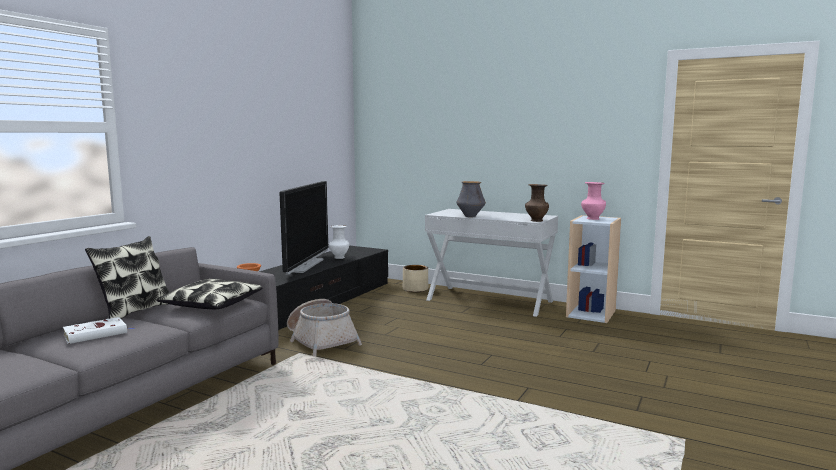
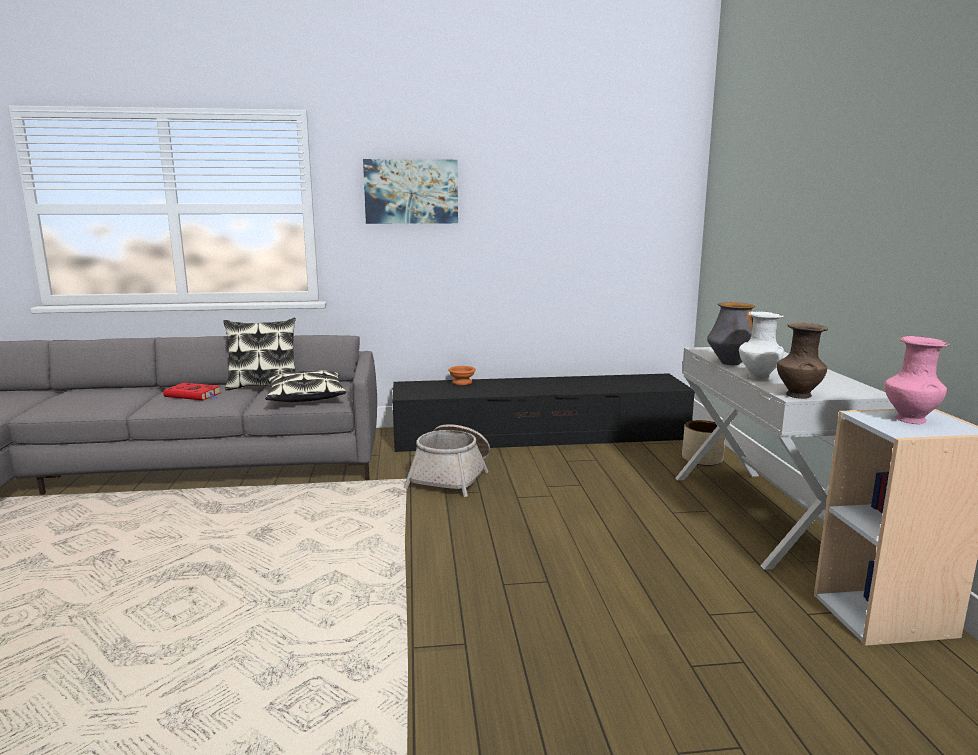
camera: 55 degrees right, 5 degrees up
white book [63,317,136,344] -> red book [163,383,221,400]
television [280,181,328,275] -> none
white vase [328,225,349,259] -> white vase moved to [739,311,784,380]
none -> picture [363,159,458,224]

